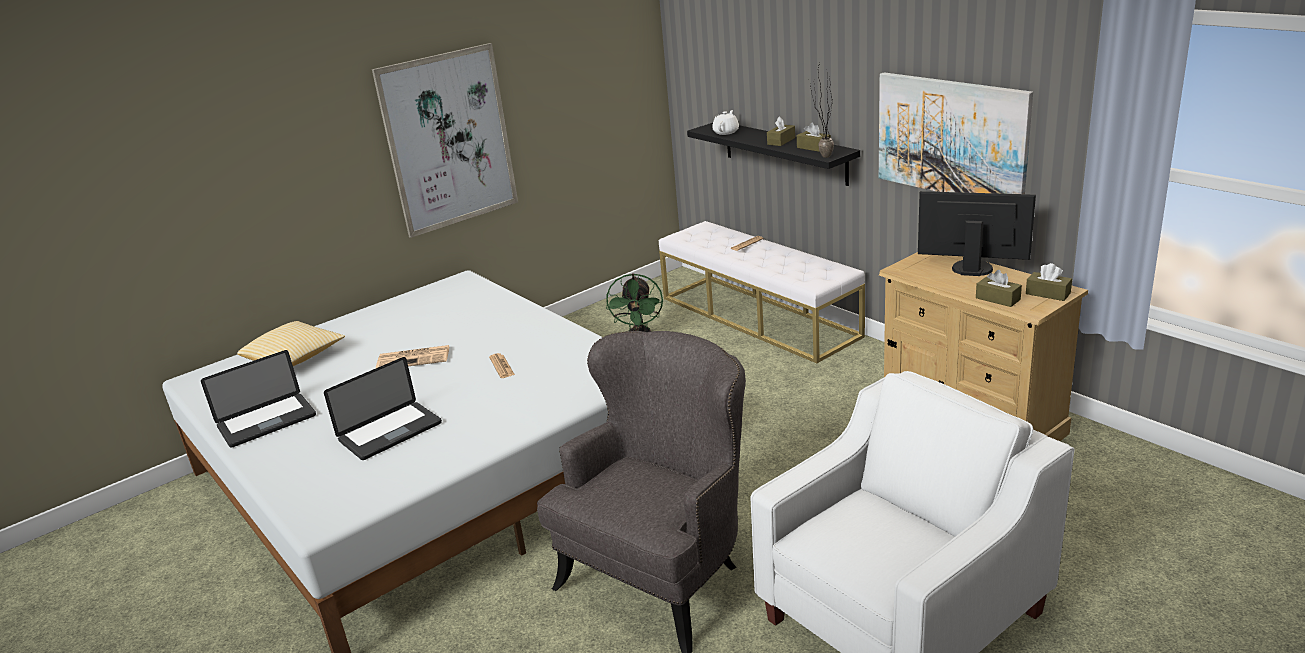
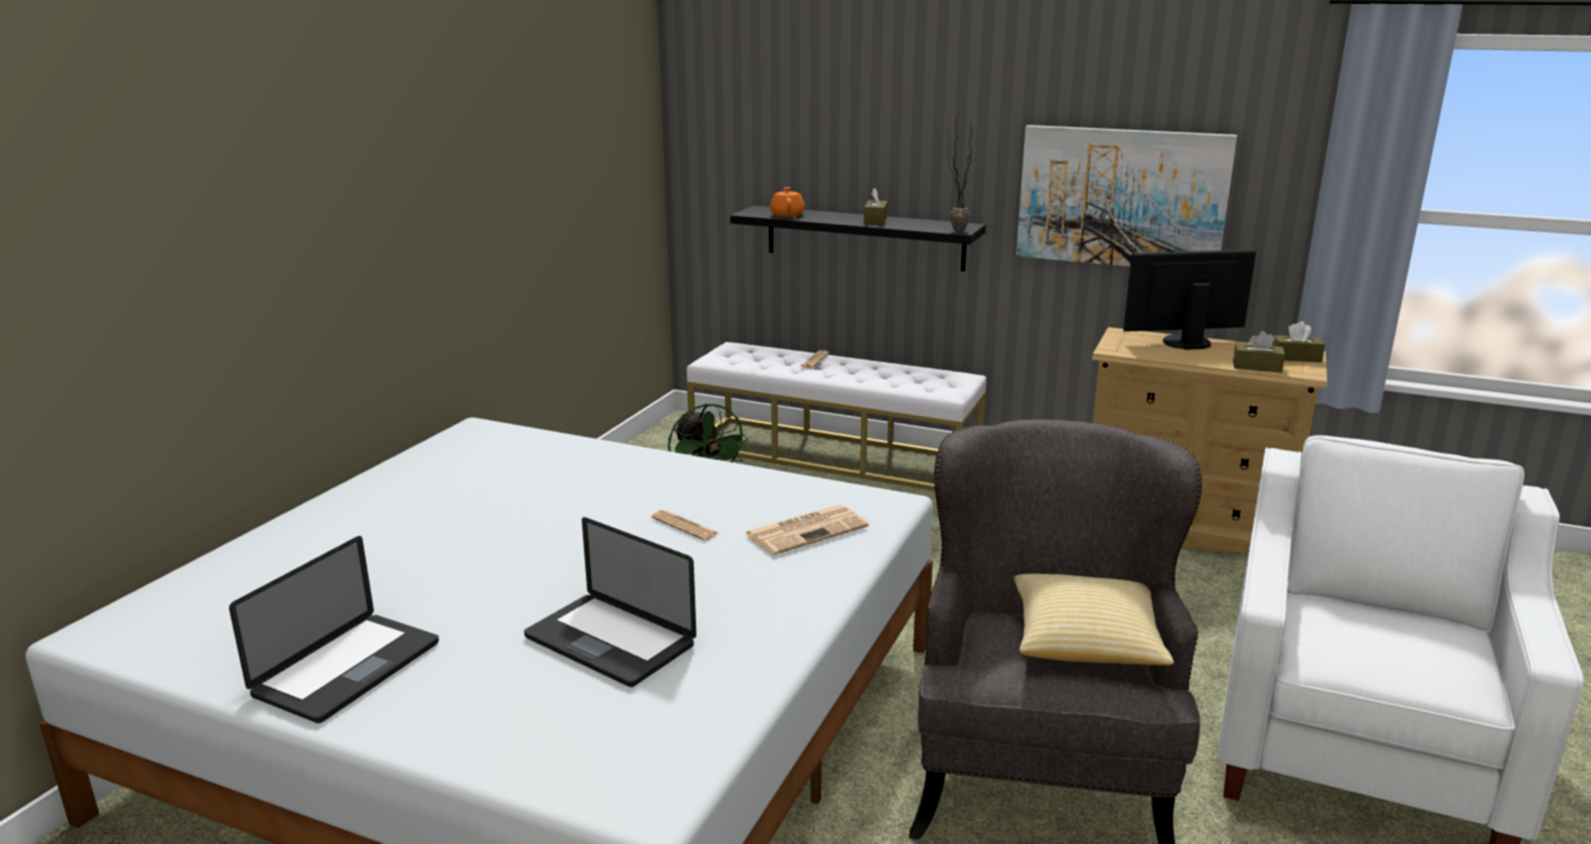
camera: 30 degrees left, 5 degrees down
pillow [237,321,345,366] -> pillow moved to [1014,574,1174,665]
laptop [324,357,442,460] -> laptop turned 105 degrees clockwise [524,517,696,687]
picture [372,43,518,238] -> none
newspaper [376,345,450,368] -> newspaper moved to [745,505,869,555]
white teapot [712,110,739,135] -> orange teapot [770,187,805,217]
brown tissue box [797,122,831,152] -> none

